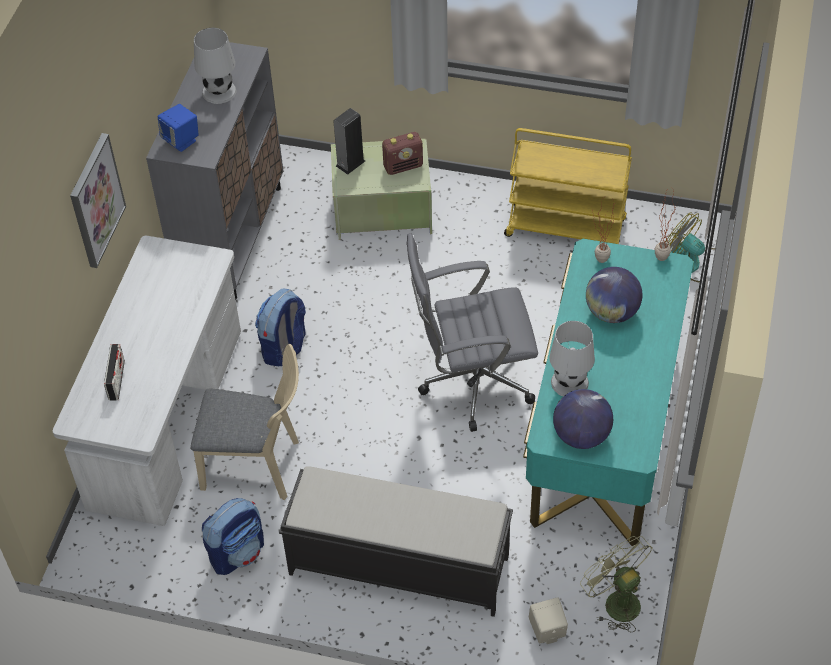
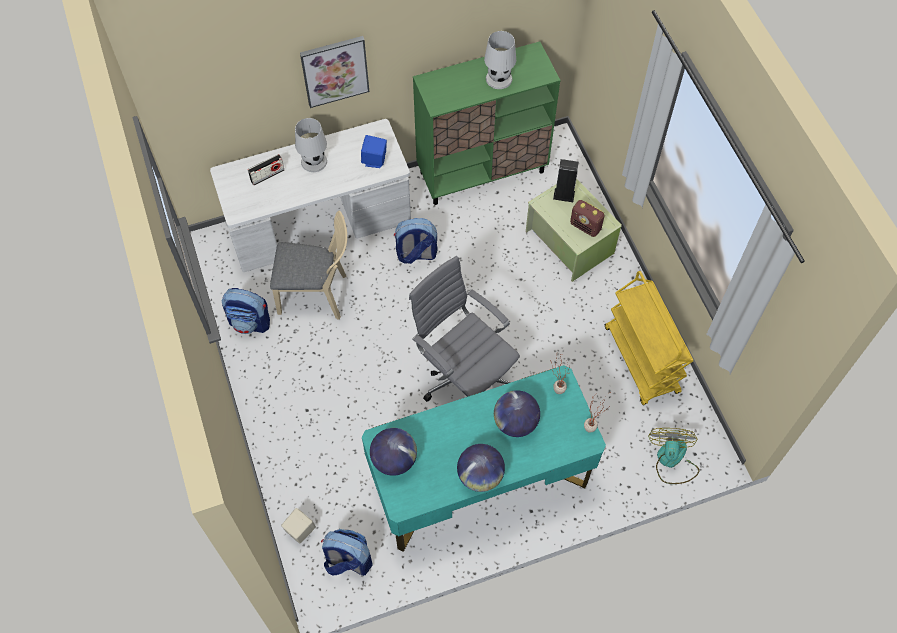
camera: 55 degrees right, 10 degrees up
grey cabinet [146,42,283,300] -> green cabinet [413,41,560,205]
blue speaker [158,104,199,152] -> blue speaker moved to [361,135,387,168]
beige chair [191,344,299,500] -> beige chair turned 60 degrees counterclockwise [270,211,347,320]
black bench [279,466,513,617] -> none
white table lamp [550,321,595,396] -> white table lamp moved to [295,118,327,172]
green fan [580,536,653,632] -> backpack [321,529,373,576]
none -> globe [457,444,505,492]

